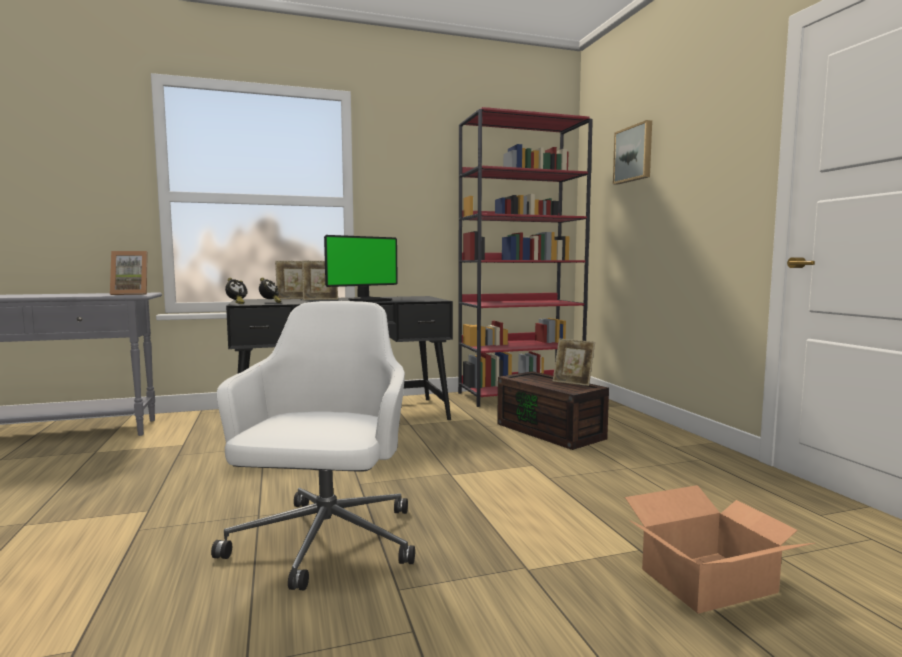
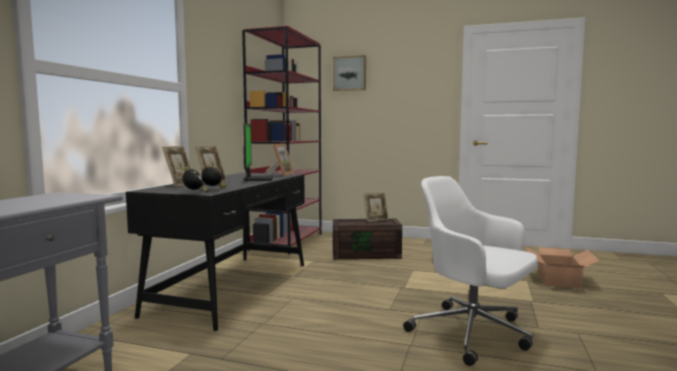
camera: 55 degrees left, 0 degrees up
picture frame [110,251,148,295] -> picture frame moved to [265,143,295,176]

